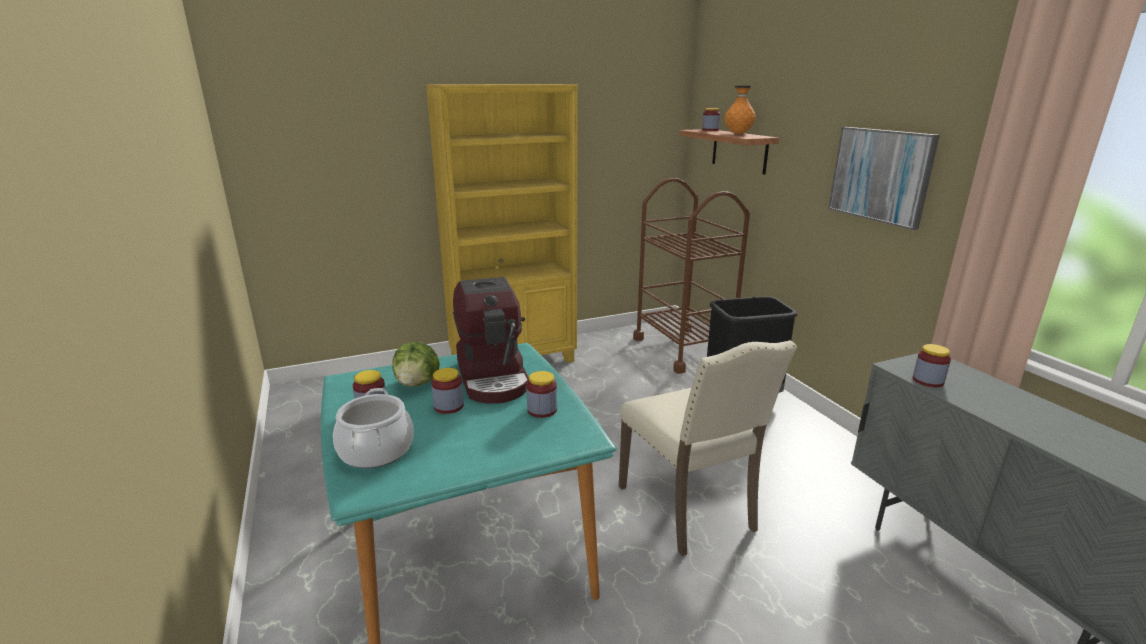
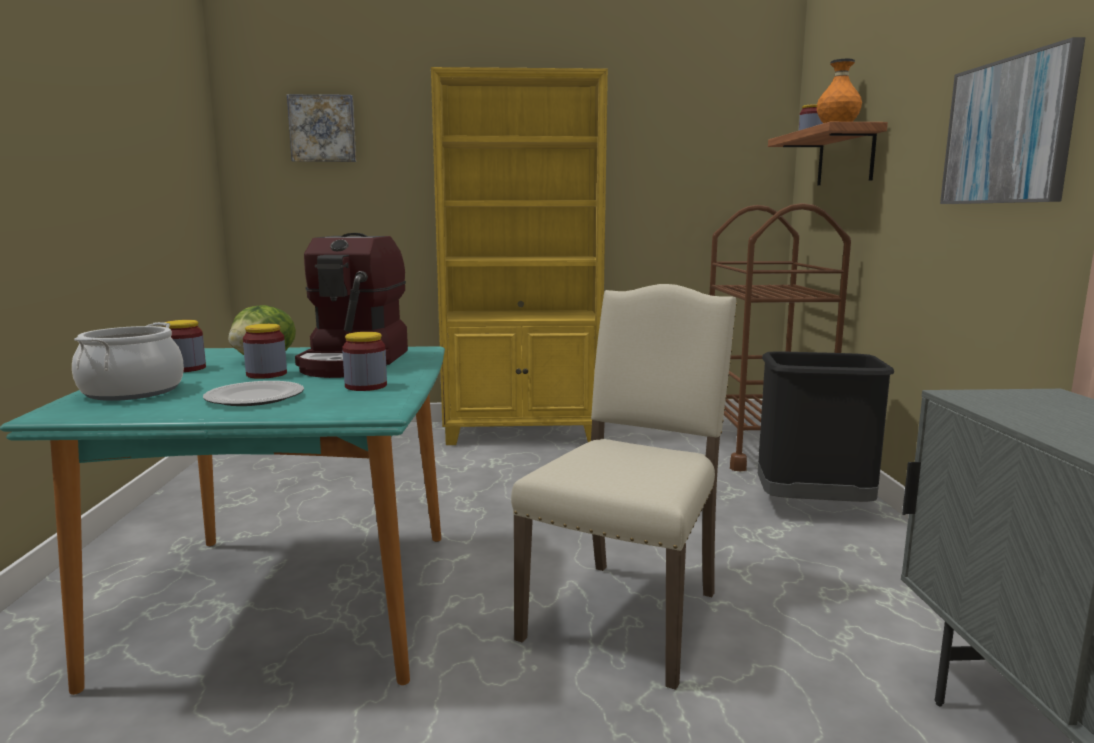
camera: 20 degrees right, 10 degrees down
beige chair [619,340,797,556] -> beige chair turned 150 degrees counterclockwise [511,284,737,690]
jar [913,344,951,387] -> none
none -> plate [203,381,304,406]
none -> picture [287,94,356,162]

